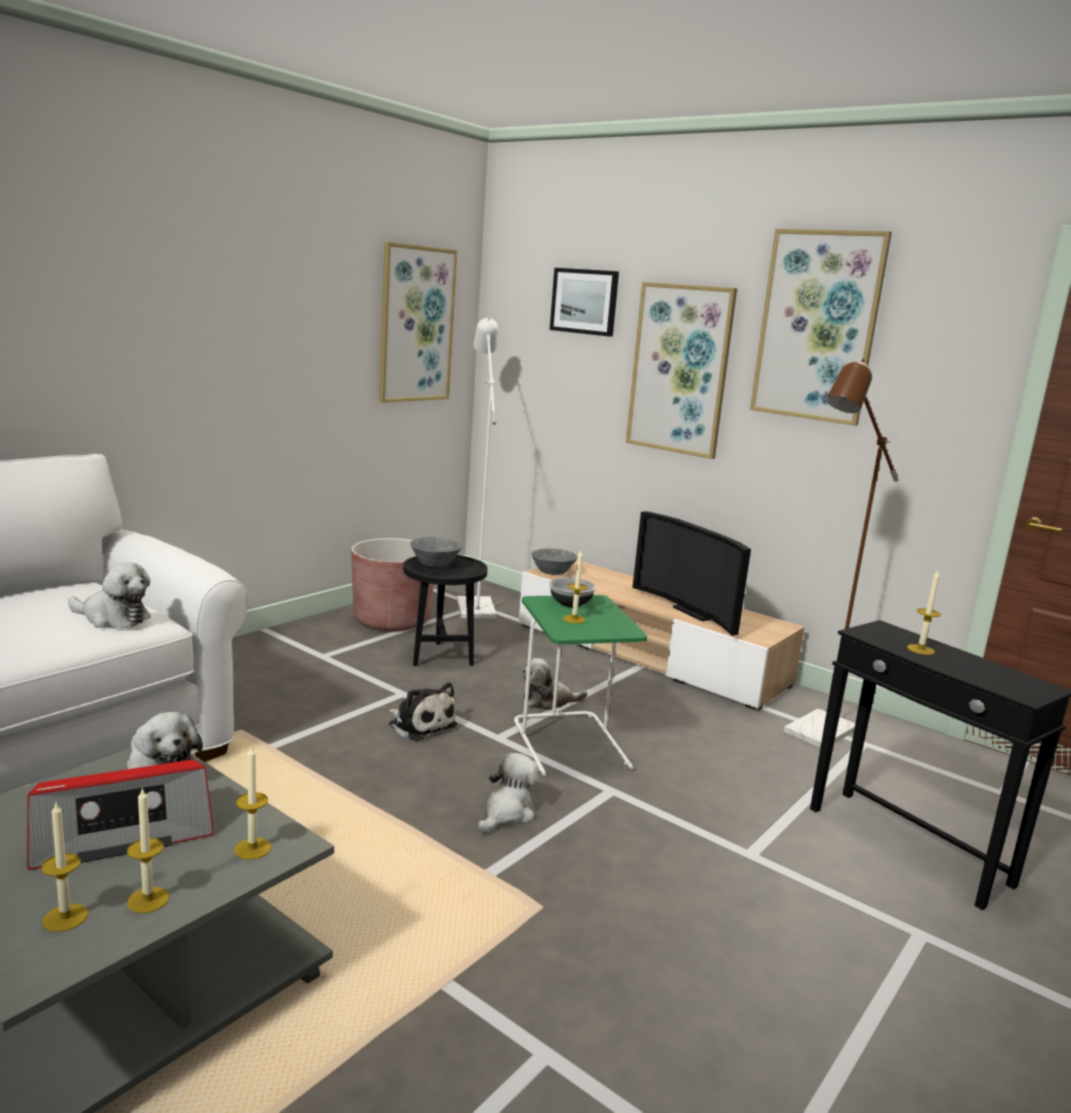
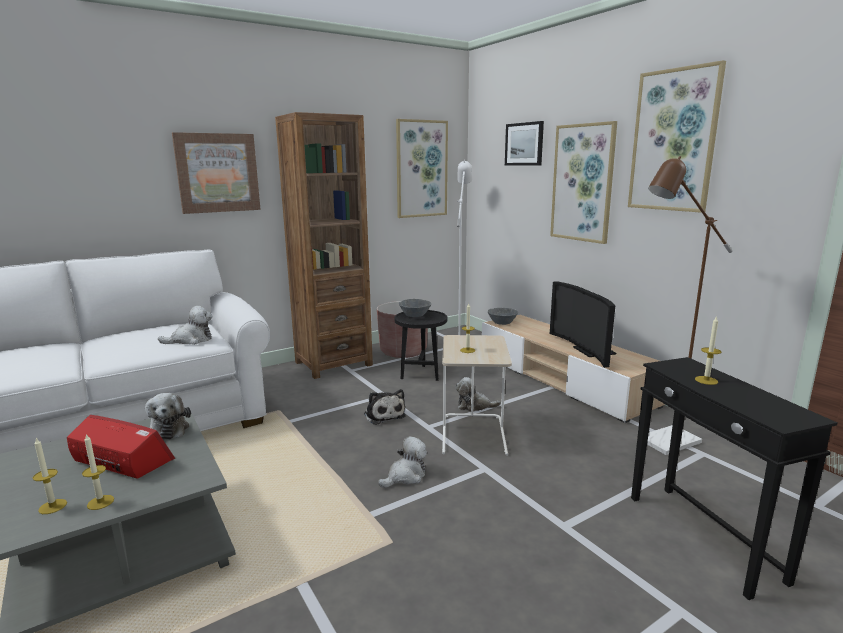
camera: 20 degrees right, 0 degrees up
radio [27,760,214,870] -> radio turned 150 degrees counterclockwise [67,415,175,479]
plush toy [68,562,151,628] -> plush toy turned 60 degrees counterclockwise [158,306,213,345]
candle [234,745,271,860] -> none
green side table [514,595,647,776] -> beige side table [442,335,512,456]
bowl [549,577,596,607] -> none
none -> picture [172,132,261,214]
none -> brown bookcase [275,112,373,379]

